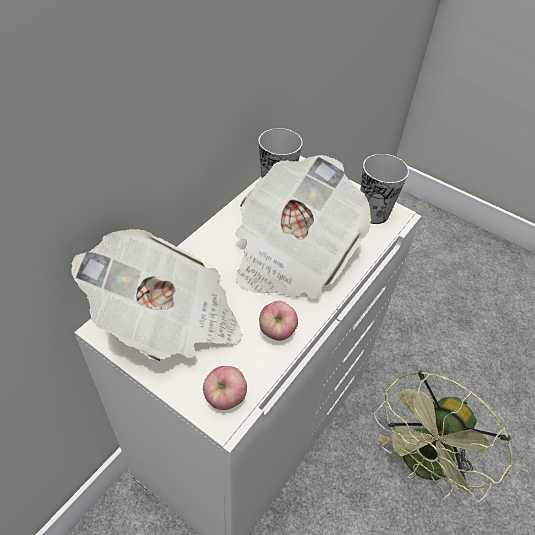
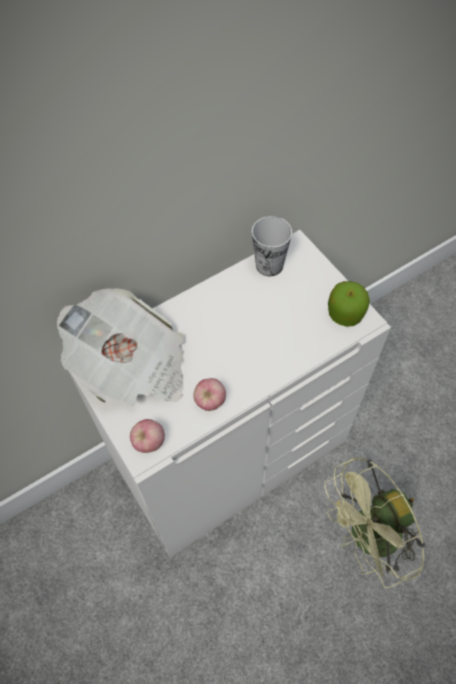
camera: 25 degrees right, 10 degrees up
newspaper [235,155,371,299] -> none
cup [360,154,409,224] -> apple [328,281,370,327]

